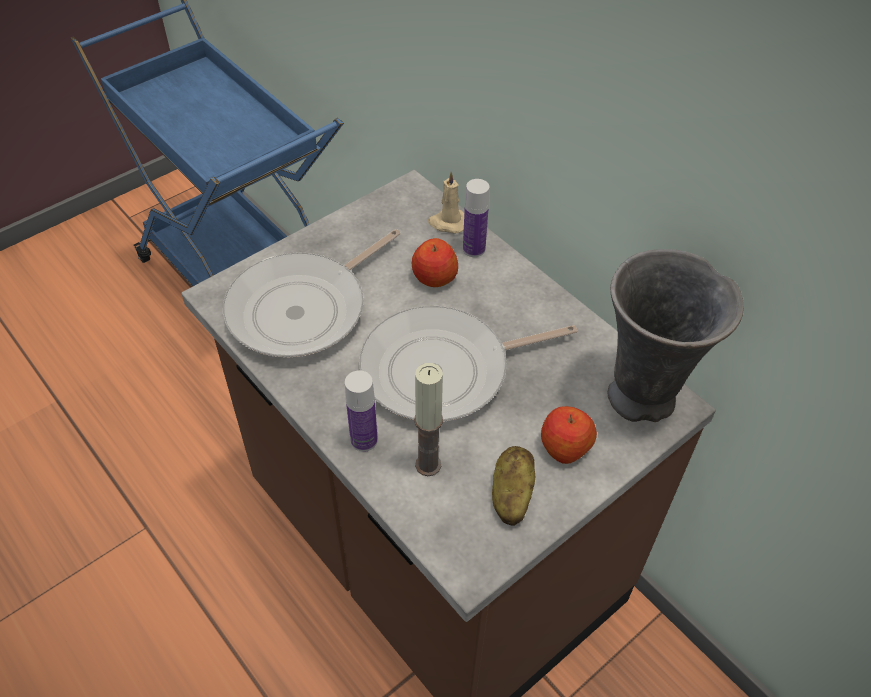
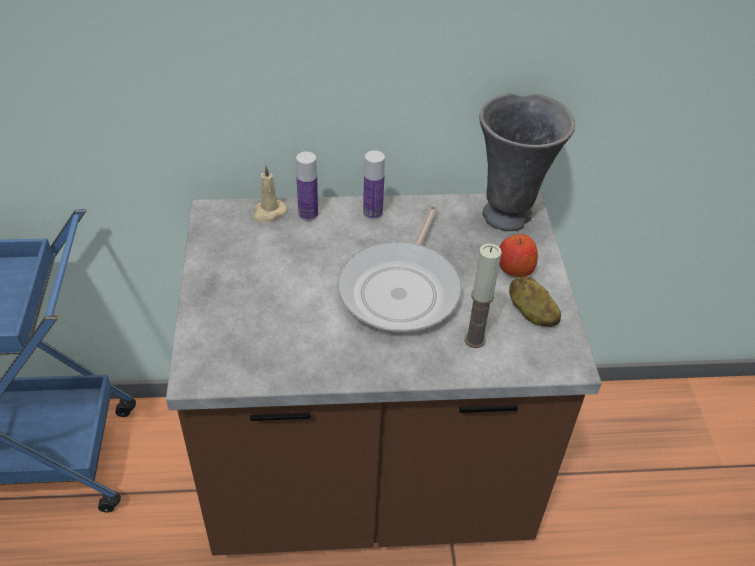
camera: 55 degrees left, 5 degrees down
frying pan [223,229,401,357] -> none
bottle [345,370,378,452] -> bottle moved to [363,150,385,220]
apple [412,238,458,287] -> none

